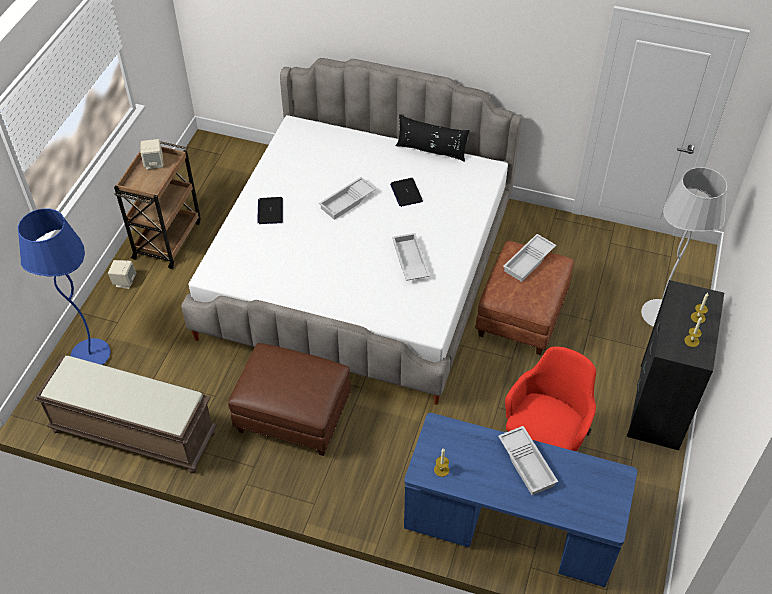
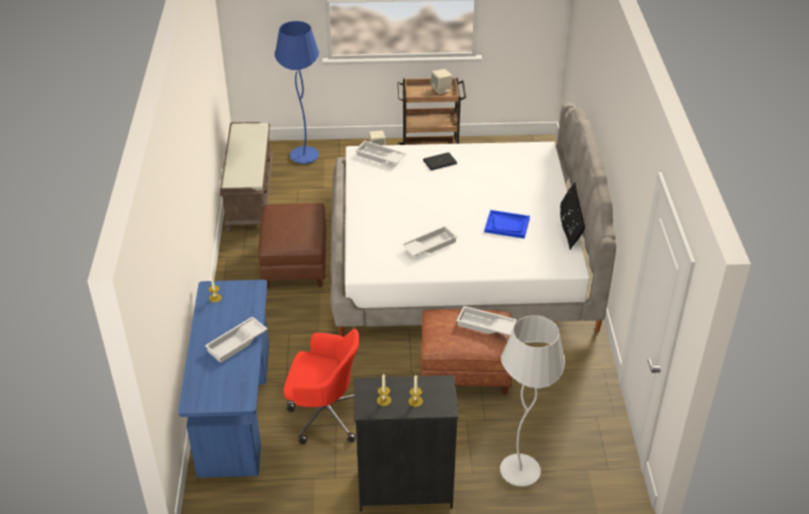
camera: 70 degrees right, 10 degrees down
white tray [319,177,377,220] -> white tray moved to [355,141,406,164]
laptop [390,178,423,207] -> blue tray [484,210,530,239]

